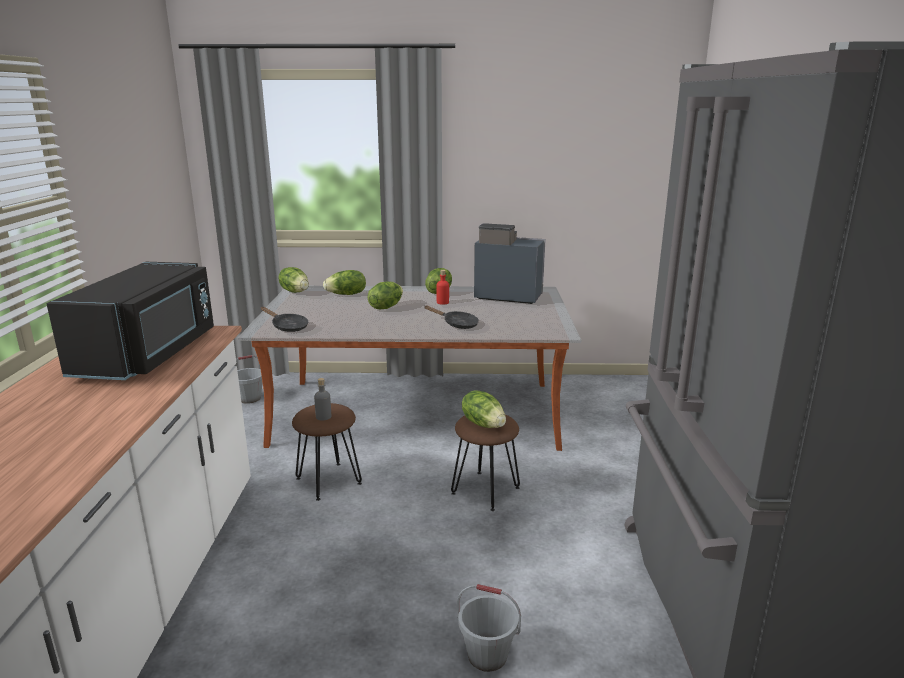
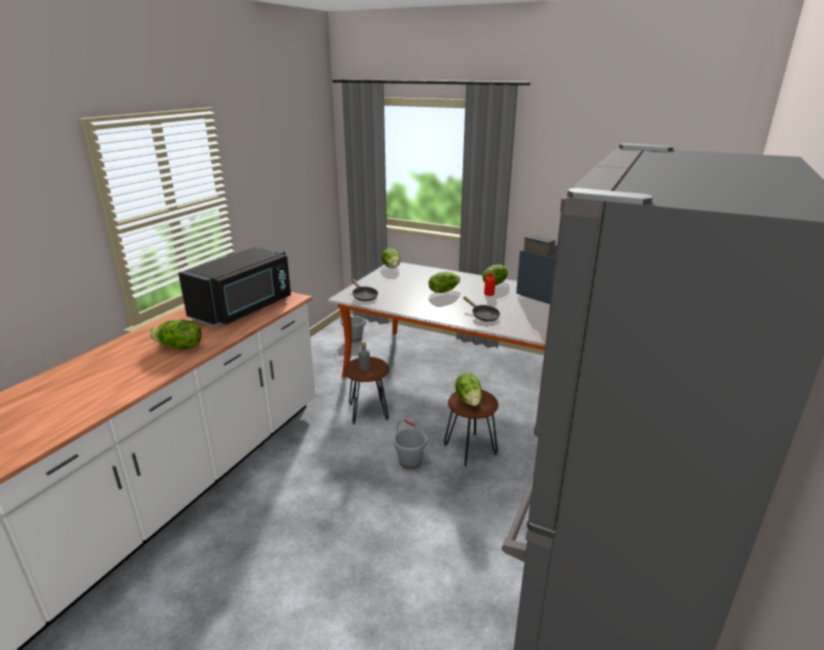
camera: 25 degrees right, 5 degrees up
lettuce [323,270,366,295] -> lettuce moved to [150,319,202,349]
grey bucket [457,584,521,672] -> grey bucket moved to [393,419,427,469]

